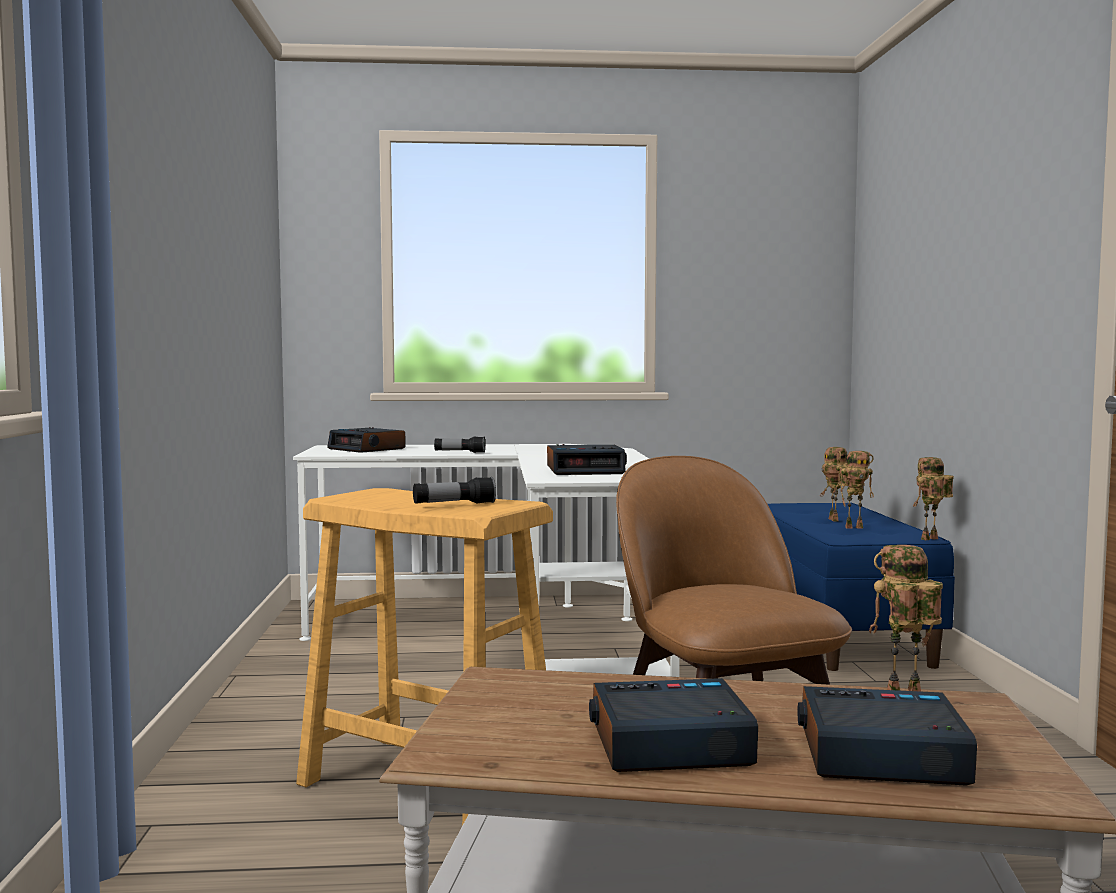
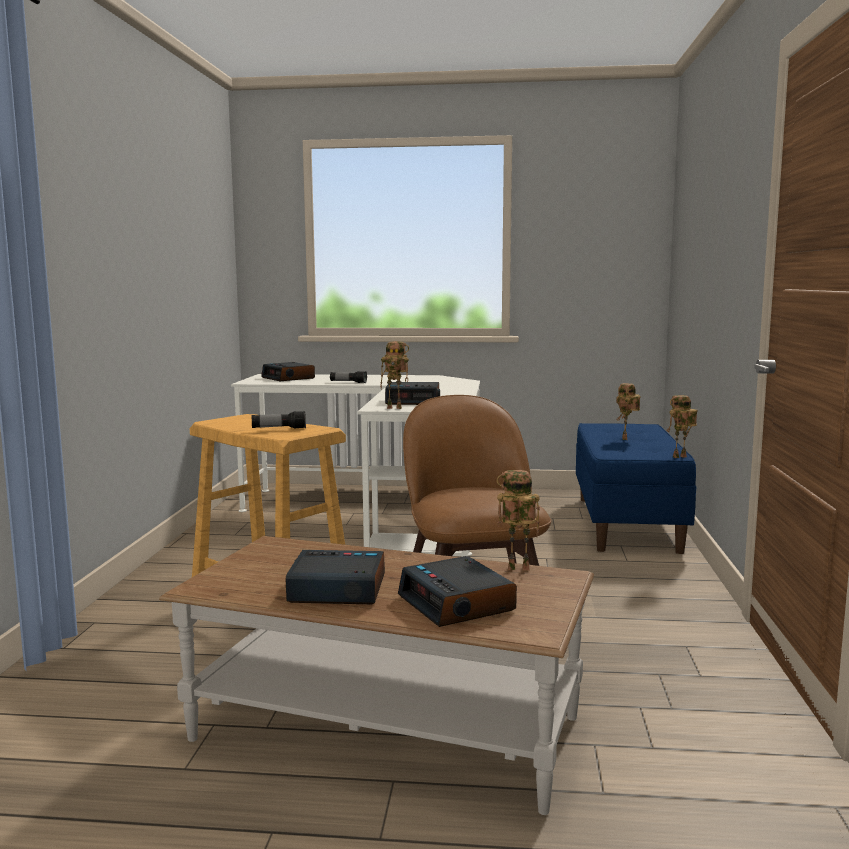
camera: 10 degrees right, 5 degrees up
alarm clock [797,686,977,786] -> alarm clock turned 135 degrees counterclockwise [398,556,517,627]
toy robot [839,451,874,529] -> toy robot moved to [380,341,409,409]

